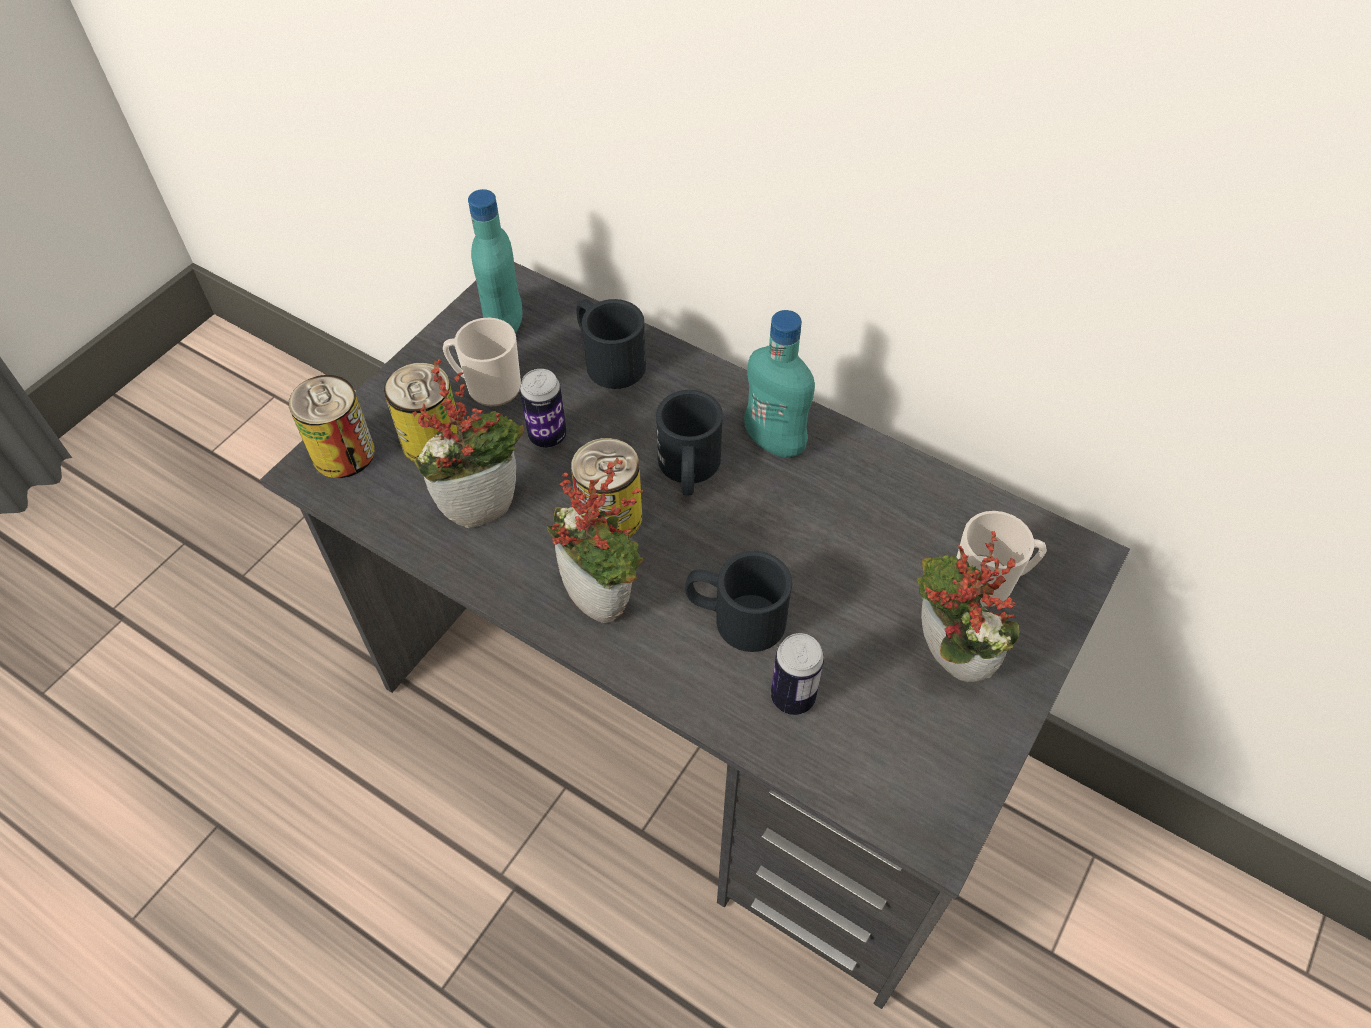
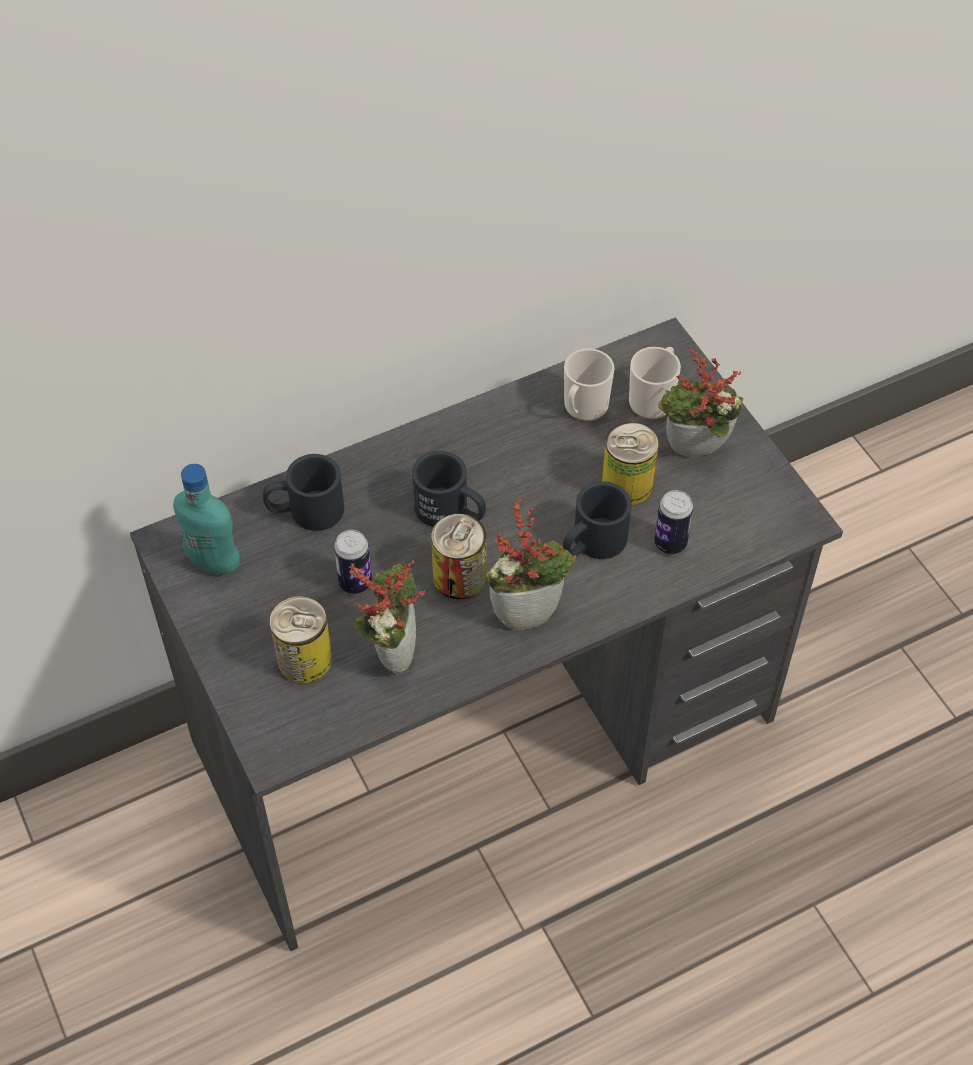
camera: 60 degrees left, 0 degrees up
can [289,375,375,478] -> can moved to [602,422,658,505]
mug [443,317,521,406] -> mug moved to [564,348,615,421]
turquoise bottle [744,310,815,458] -> none

